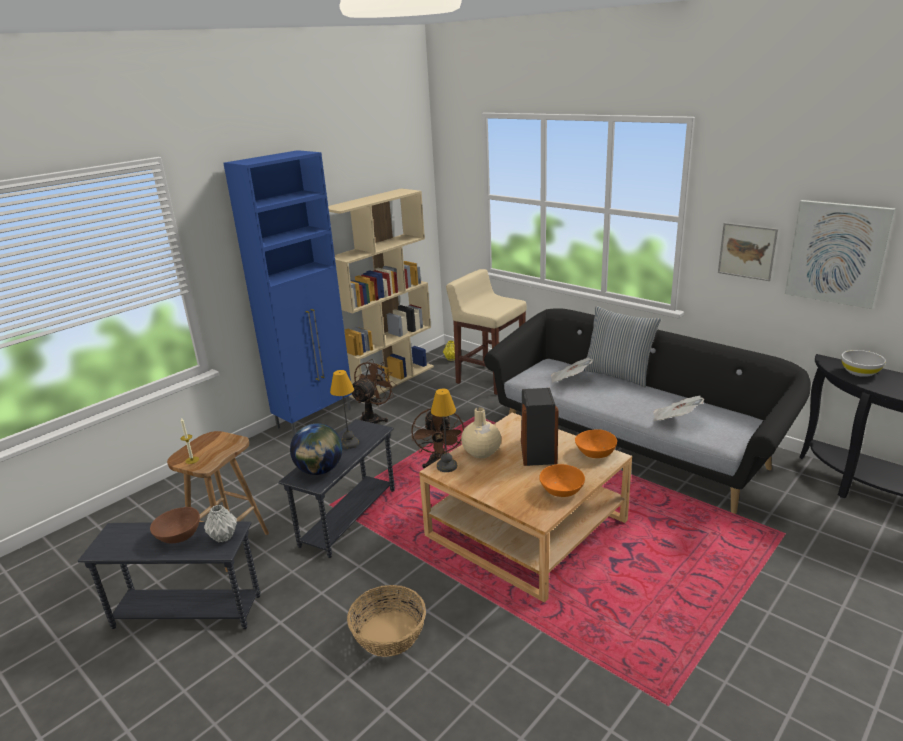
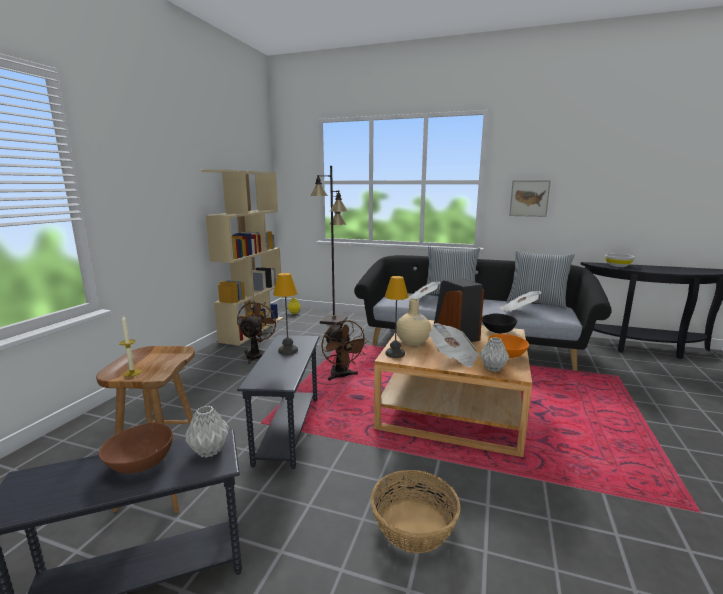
camera: 25 degrees left, 10 degrees down
blue cabinet [223,150,352,437] -> none
globe [290,423,343,475] -> none
beige stool [446,269,527,395] -> black floor lamp [310,166,348,325]
orange bowl [575,429,617,458] -> black bowl [482,313,517,334]
picture [785,200,895,309] -> none
none -> newspaper [429,323,480,368]
none -> grey vase [480,337,509,372]
none -> pillow [507,250,575,309]

